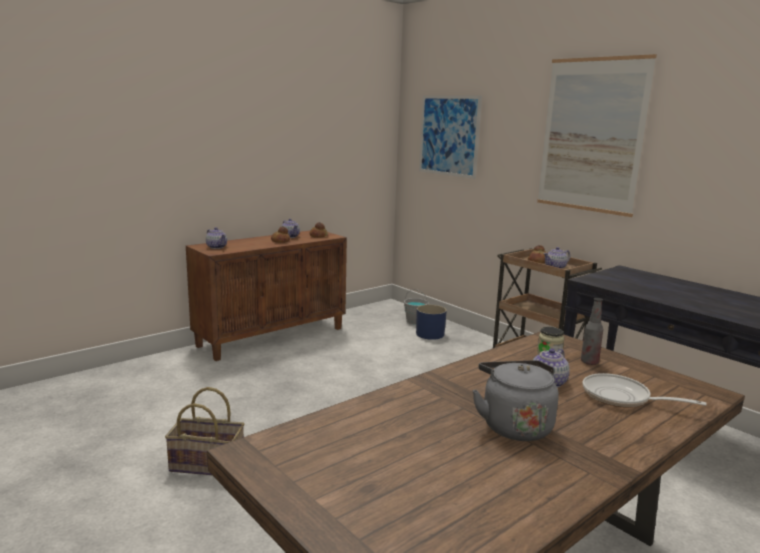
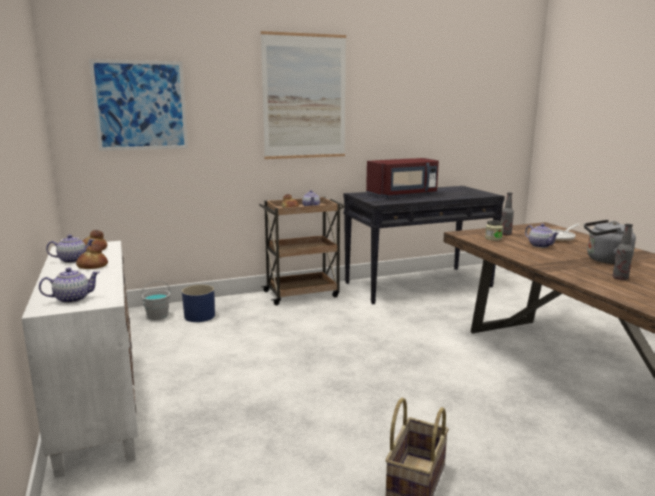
camera: 70 degrees left, 0 degrees up
brown cabinet [186,231,347,361] -> white cabinet [22,241,138,478]
none -> red microwave [366,158,439,197]
none -> bottle [612,224,633,280]

